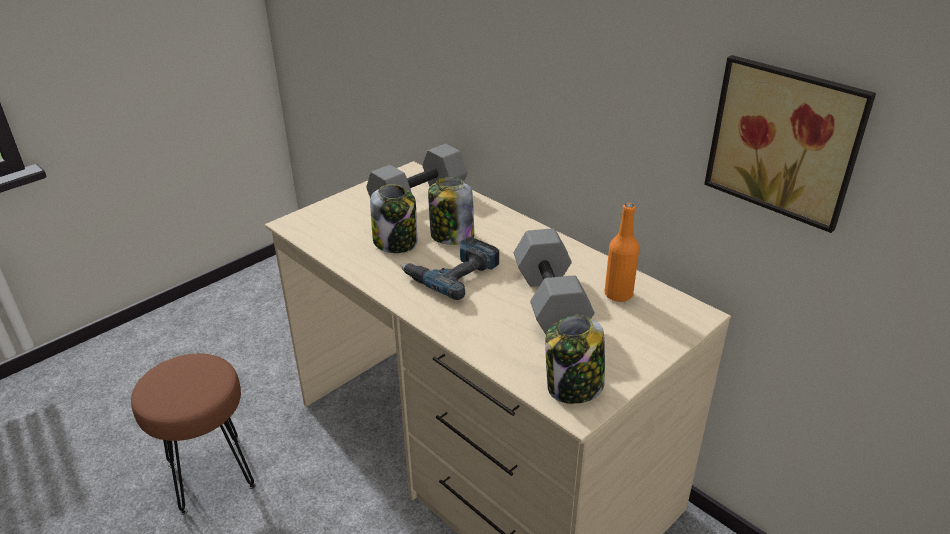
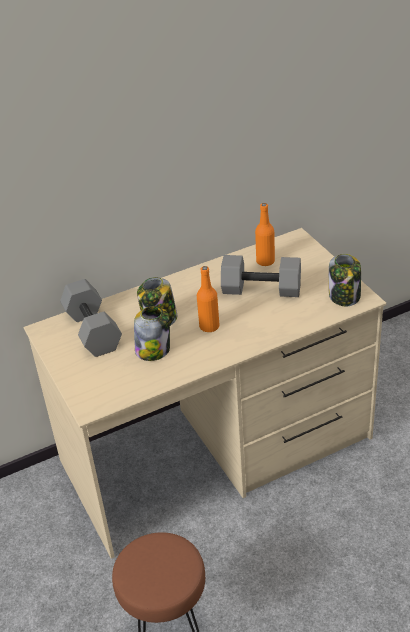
camera: 70 degrees left, 5 degrees up
power drill [401,237,499,300] -> orange bottle [197,266,219,332]
picture [704,55,876,233] -> none

